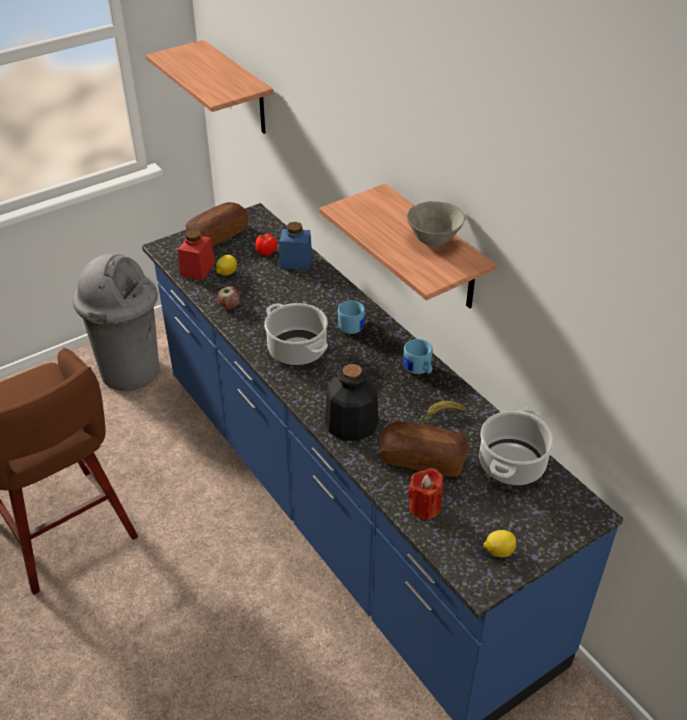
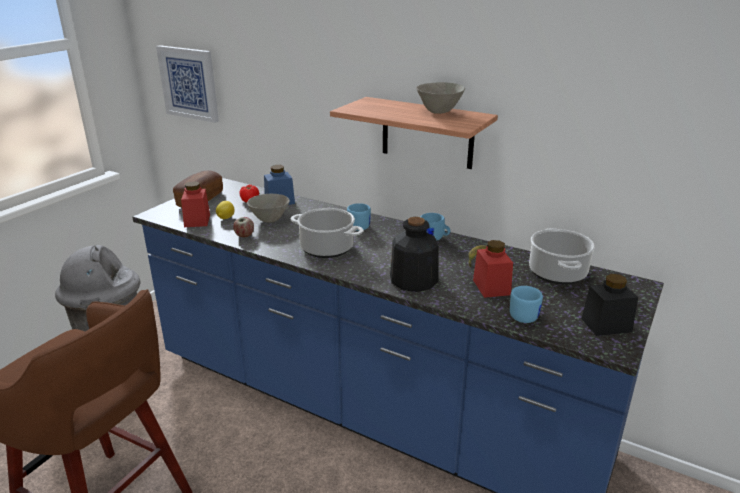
camera: 25 degrees left, 15 degrees down
shelf [146,40,273,134] -> picture [156,45,219,123]
bread [381,421,468,476] -> red jar [473,240,513,298]
red candle [408,468,443,520] -> blue mug [510,286,543,323]
lemon [483,530,516,557] -> black jar [582,274,638,336]
none -> grey bowl [247,194,290,223]

